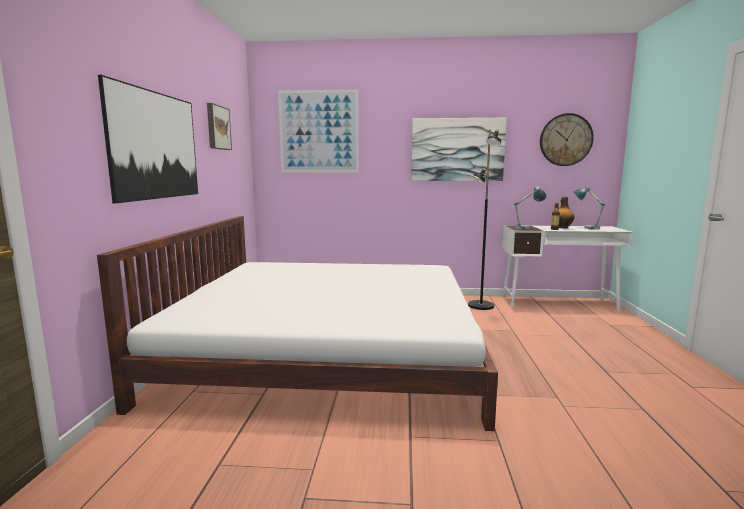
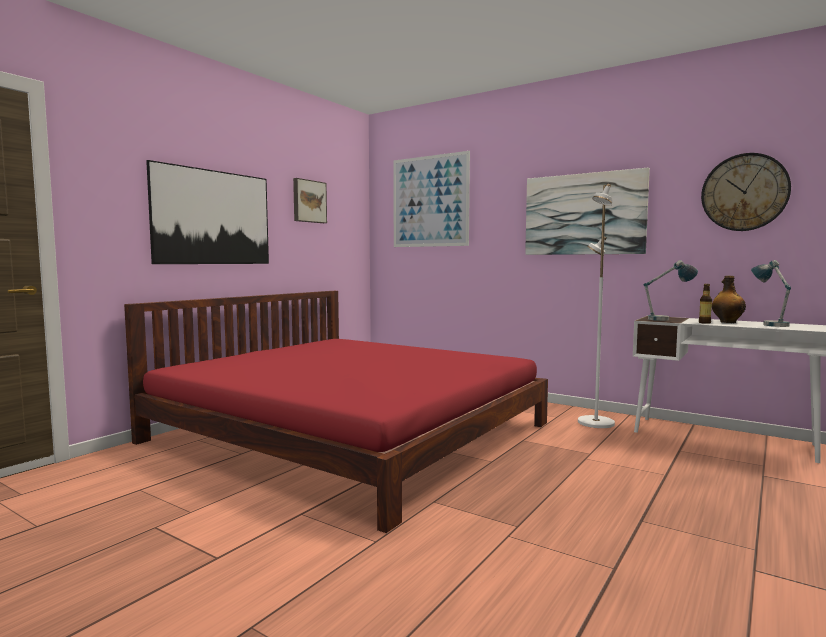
camera: 30 degrees right, 5 degrees down
white bed [97,216,498,431] -> red bed [124,291,548,533]
black floor lamp [468,129,501,310] -> white floor lamp [578,184,615,428]

